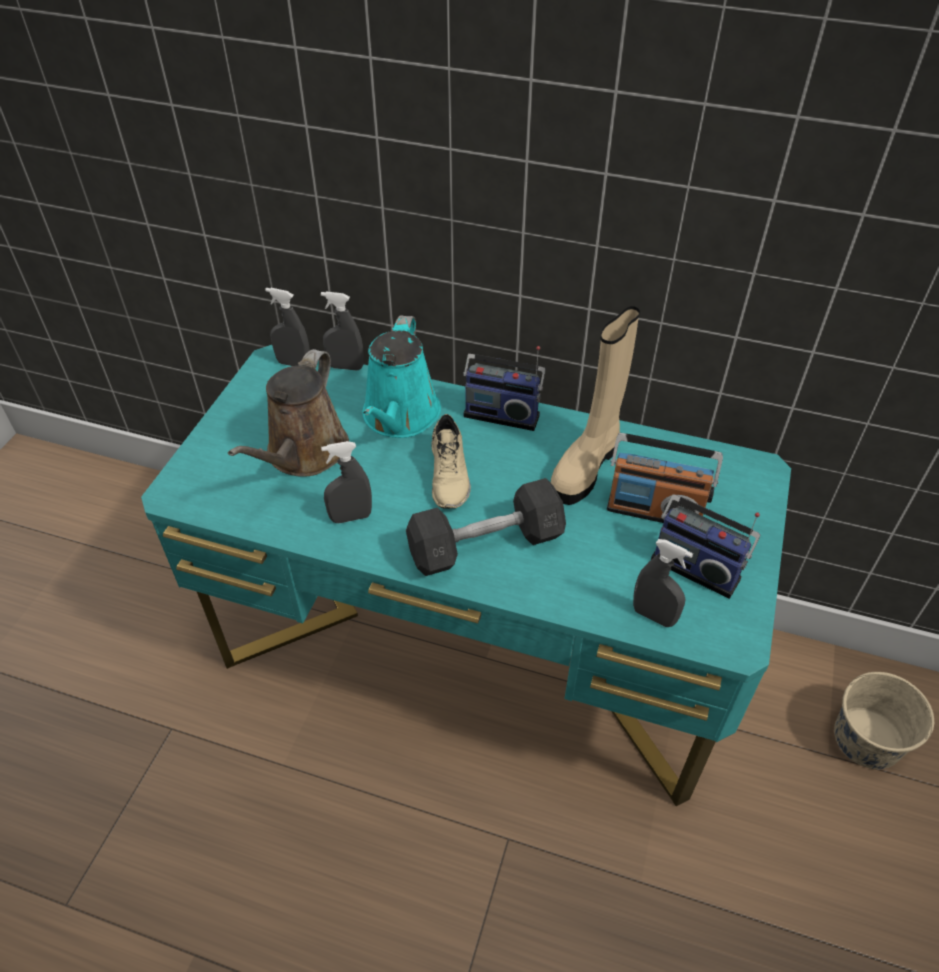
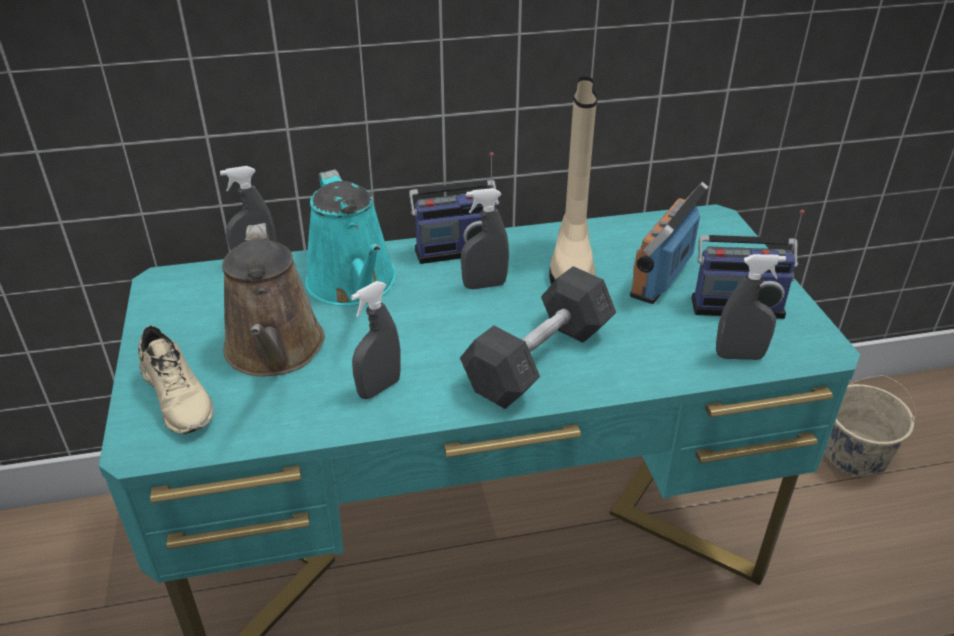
camera: 30 degrees left, 10 degrees down
grey spray bottle [265,288,310,366] -> grey spray bottle moved to [461,188,509,290]
beige shoe [432,414,471,509] -> beige shoe moved to [138,325,214,434]
radio [607,433,723,523] -> radio turned 135 degrees clockwise [630,182,708,304]

